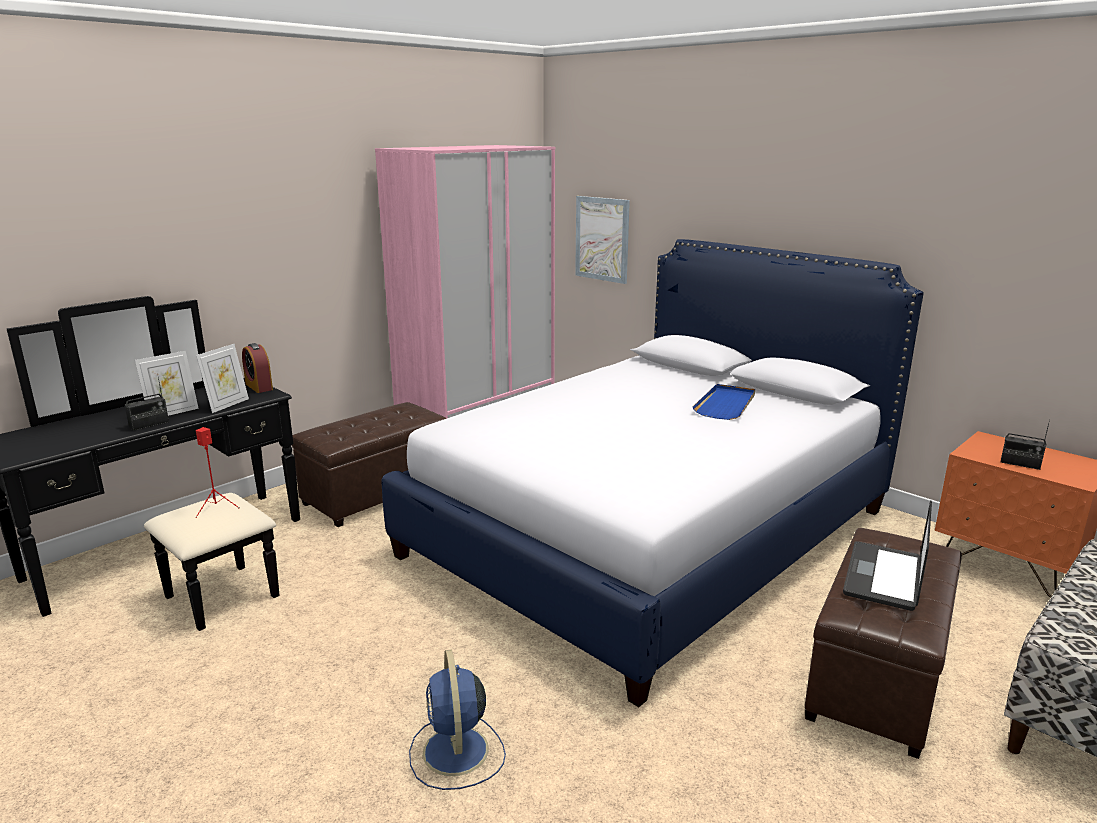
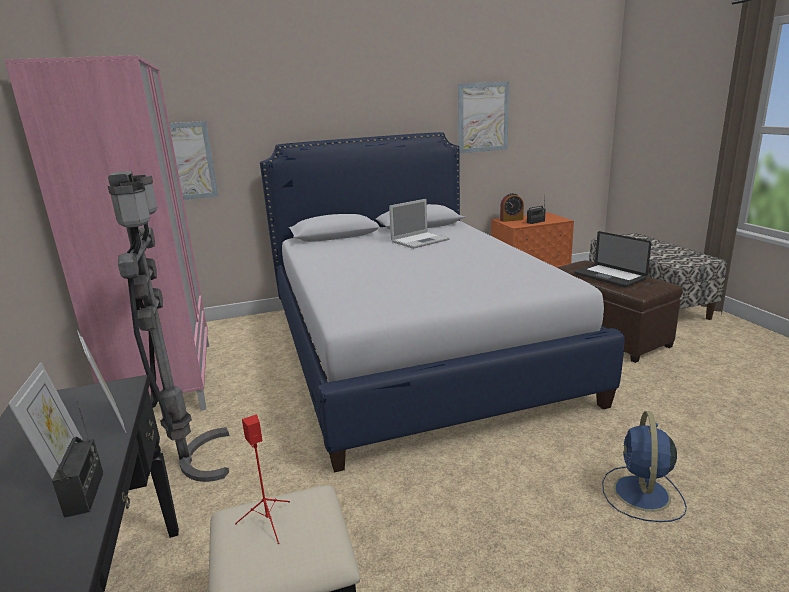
camera: 60 degrees left, 0 degrees up
alarm clock [242,343,273,393] -> alarm clock moved to [500,193,524,222]
brown ottoman [292,402,447,527] -> grey floor lamp [108,171,229,482]
blue fan [409,650,506,790] -> blue fan turned 90 degrees clockwise [602,411,687,522]
blue tray [693,384,755,420] -> laptop [389,199,450,249]
none -> picture [458,81,509,153]

